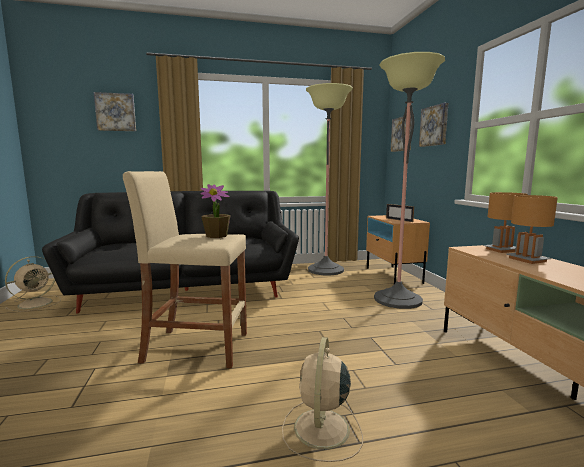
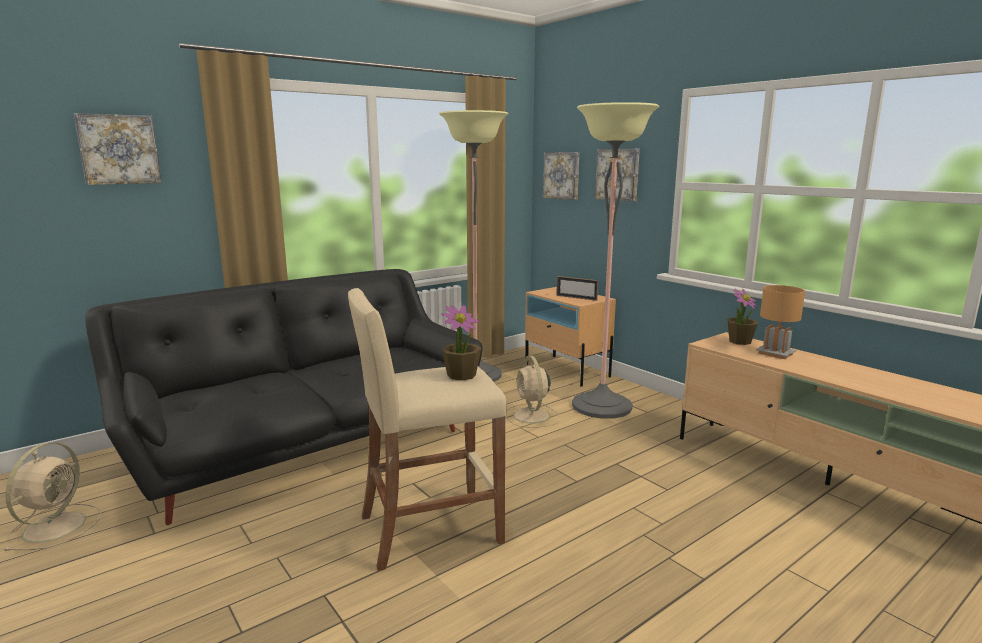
camera: 25 degrees left, 5 degrees up
beige fan [282,337,363,462] -> beige fan moved to [506,356,560,428]
brown table lamp [484,192,528,253] -> potted plant [727,289,758,345]

